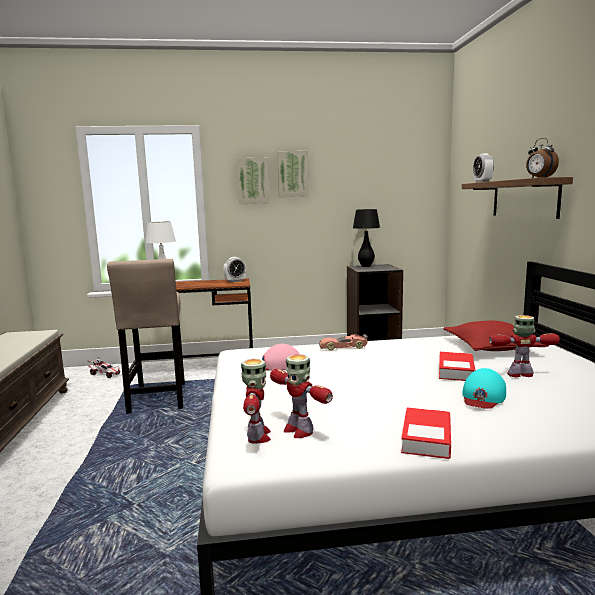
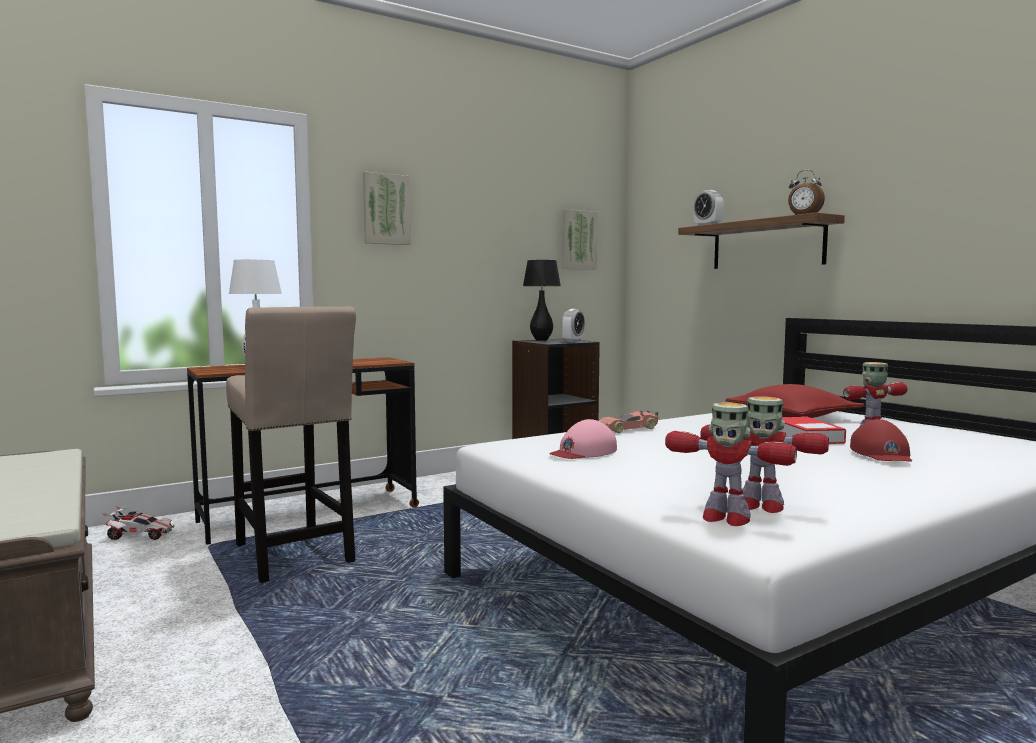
camera: 25 degrees left, 5 degrees down
alarm clock [223,257,246,283] -> alarm clock moved to [561,309,585,342]
toy robot [241,359,271,444] -> toy robot turned 150 degrees clockwise [665,402,797,526]
picture [277,151,309,197] -> picture moved to [562,209,598,270]
book [401,407,451,459] -> none
turquoise cap [462,368,506,409] -> red cap [850,419,912,462]

